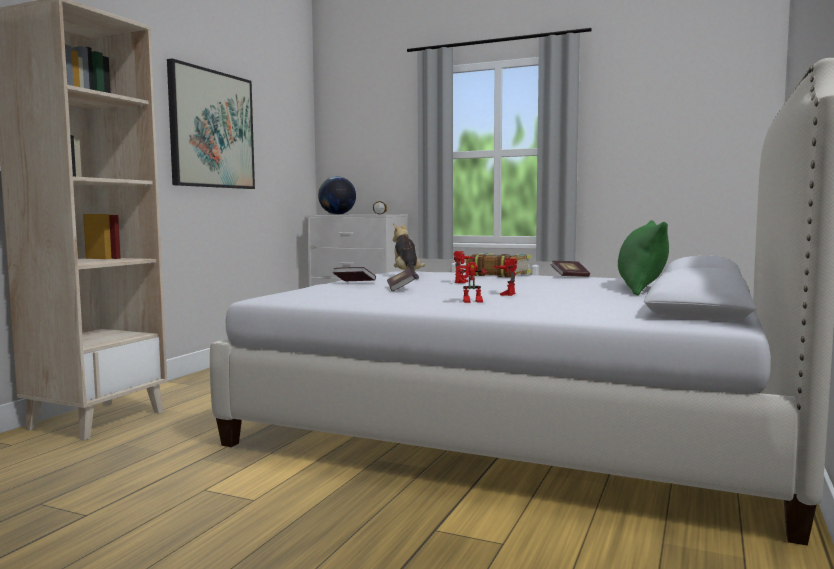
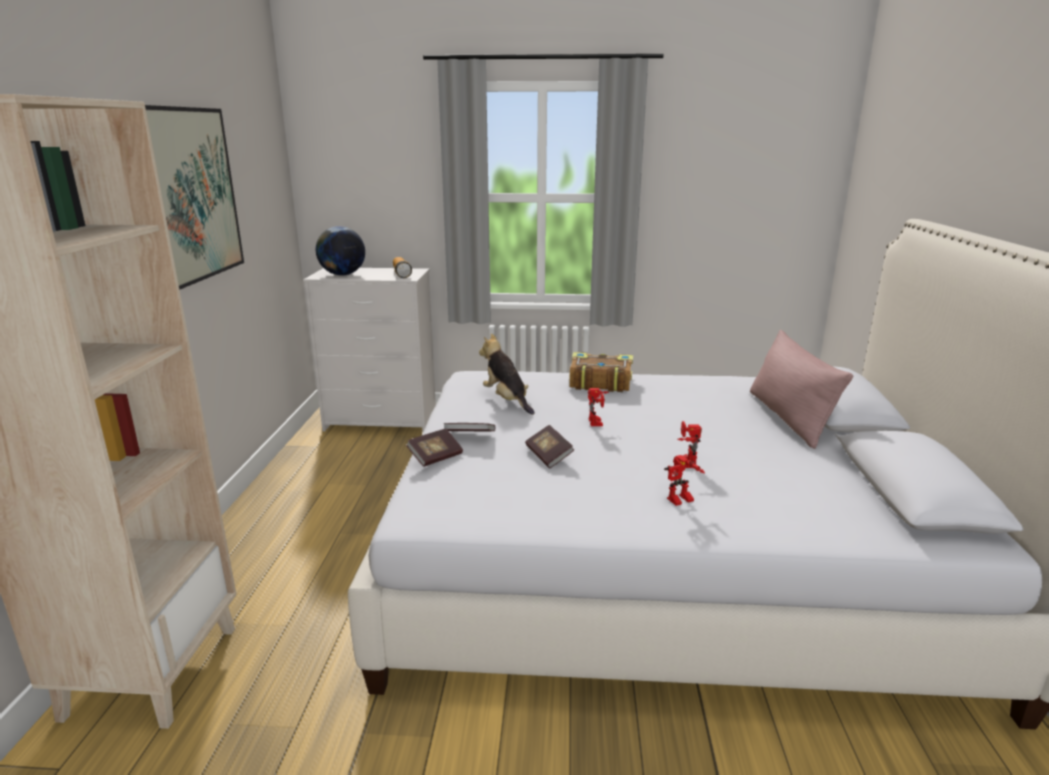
camera: 20 degrees left, 15 degrees up
book [551,261,590,277] -> book moved to [406,429,463,467]
green pillow [618,220,669,296] -> pink pillow [750,330,853,449]

